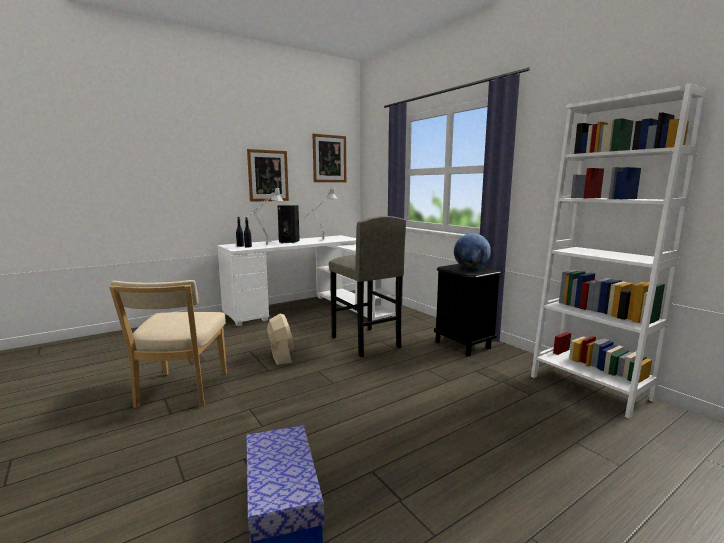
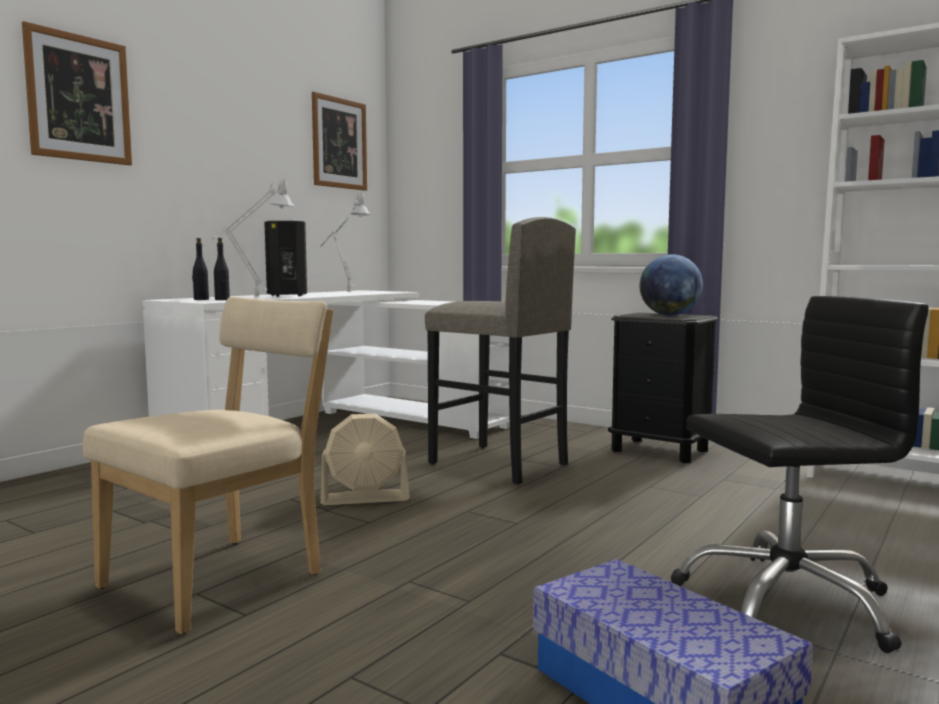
camera: 20 degrees left, 5 degrees down
beige chair [109,280,227,408] -> beige chair turned 120 degrees counterclockwise [83,297,333,634]
picture [247,149,289,202] -> picture moved to [22,21,132,165]
beige fan [267,314,294,365] -> beige fan turned 120 degrees clockwise [320,413,410,505]
none -> black office chair [671,296,929,653]

